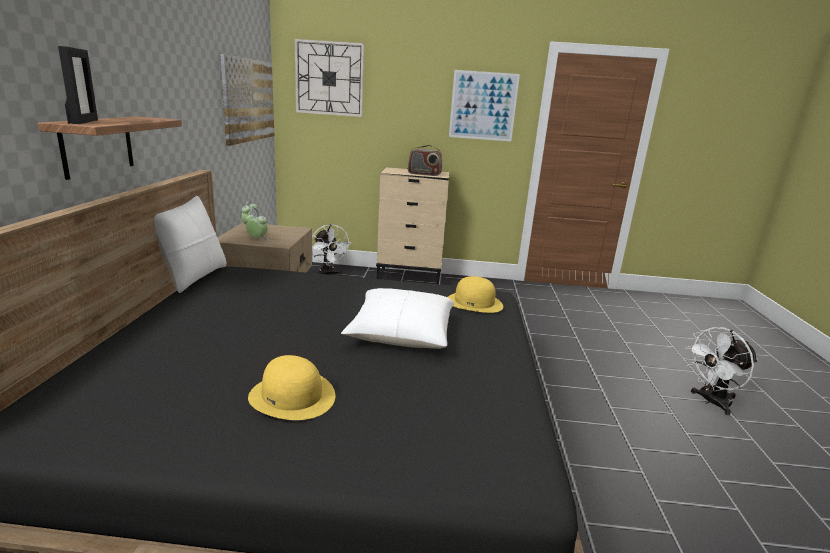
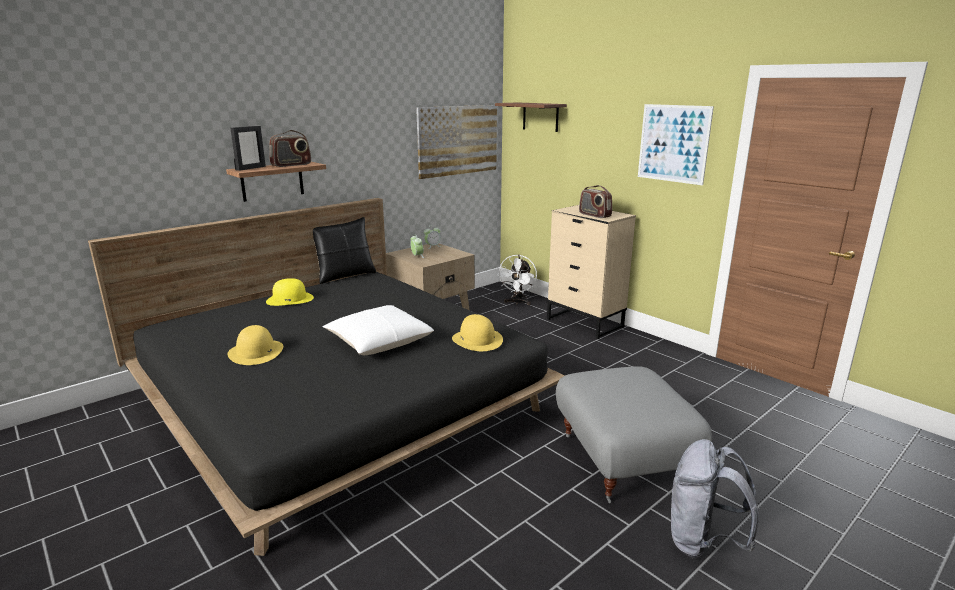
camera: 45 degrees right, 0 degrees up
white pillow [154,196,226,293] -> black pillow [313,217,376,284]
wall clock [295,39,364,117] -> brown shelf [495,102,567,132]
white fan [685,327,758,415] -> grey backpack [671,439,759,558]
none -> yellow hat [266,278,314,306]
none -> radio [269,130,311,167]
none -> grey ottoman [556,366,712,504]

